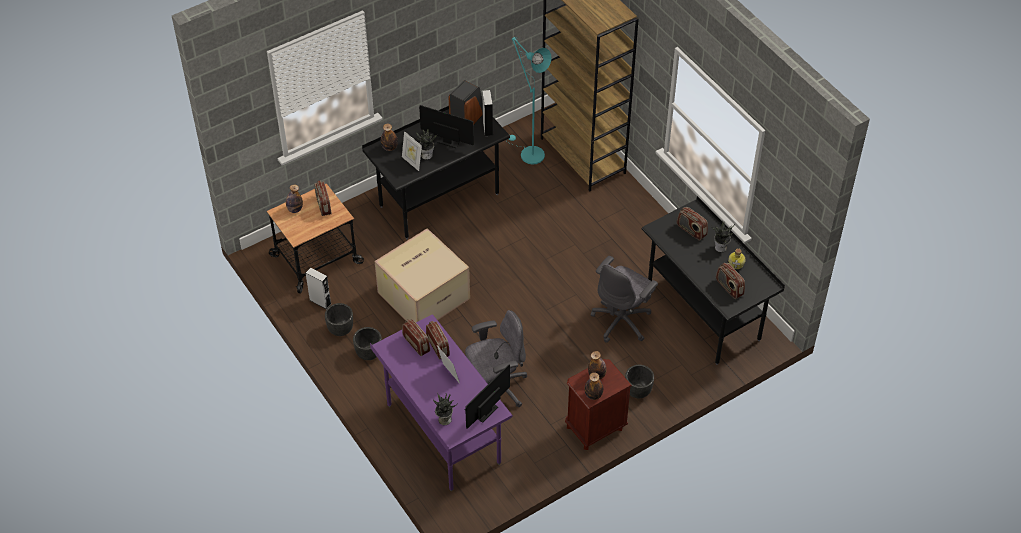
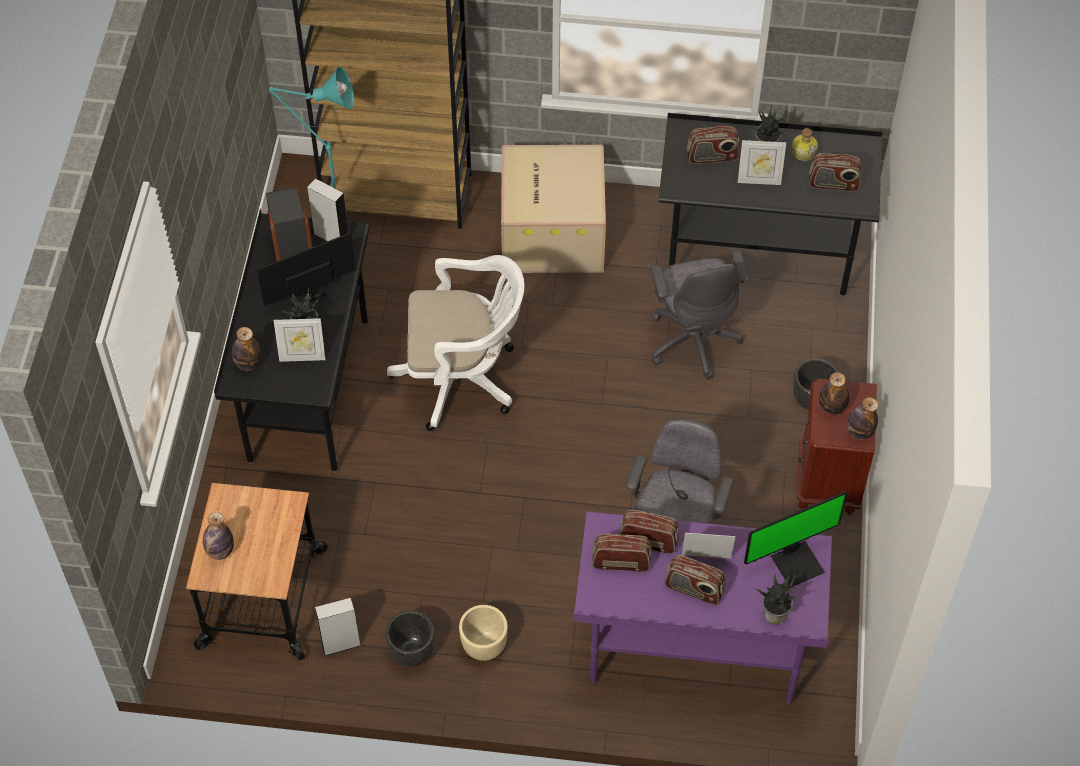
camera: 50 degrees left, 5 degrees up
radio [314,180,332,216] -> radio moved to [664,555,725,605]
black planter [353,327,382,360] -> beige planter [459,605,508,661]
cardboard box [375,228,470,322] -> cardboard box moved to [501,145,606,273]
monitor [464,365,510,429] -> monitor turned 105 degrees counterclockwise [744,492,847,587]
none -> white office chair [387,255,524,431]
none -> picture frame [738,140,786,185]

